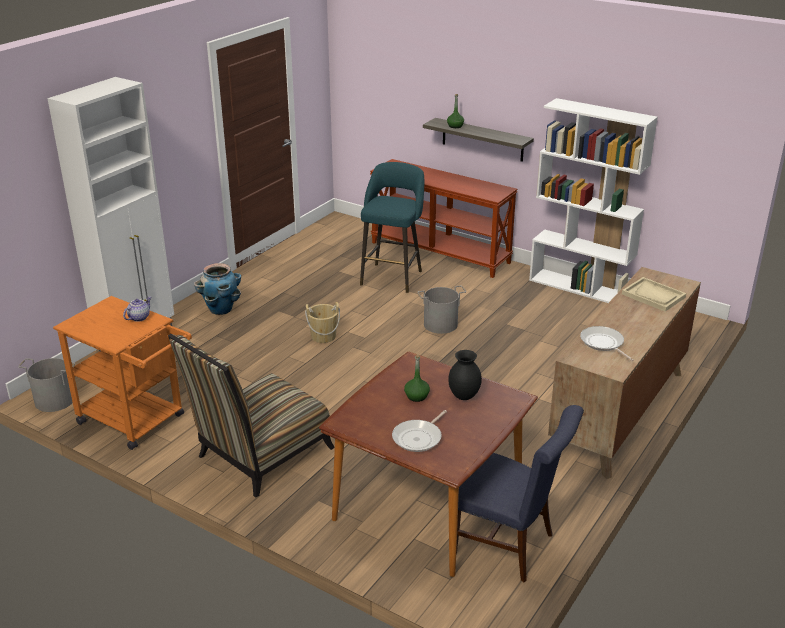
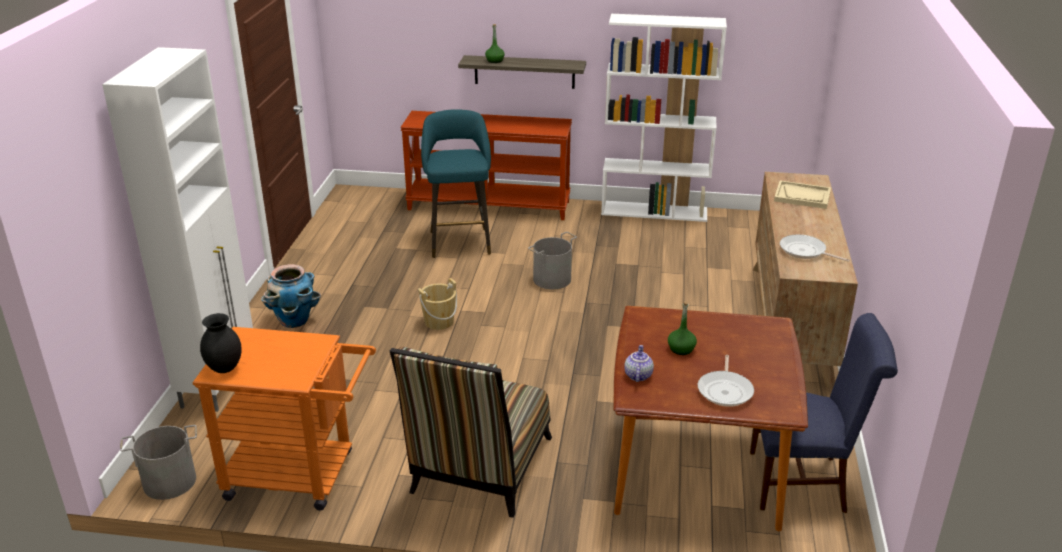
camera: 25 degrees left, 0 degrees up
teapot [123,297,151,322] -> teapot moved to [624,345,654,382]
black vase [448,350,482,400] -> black vase moved to [200,313,242,373]

